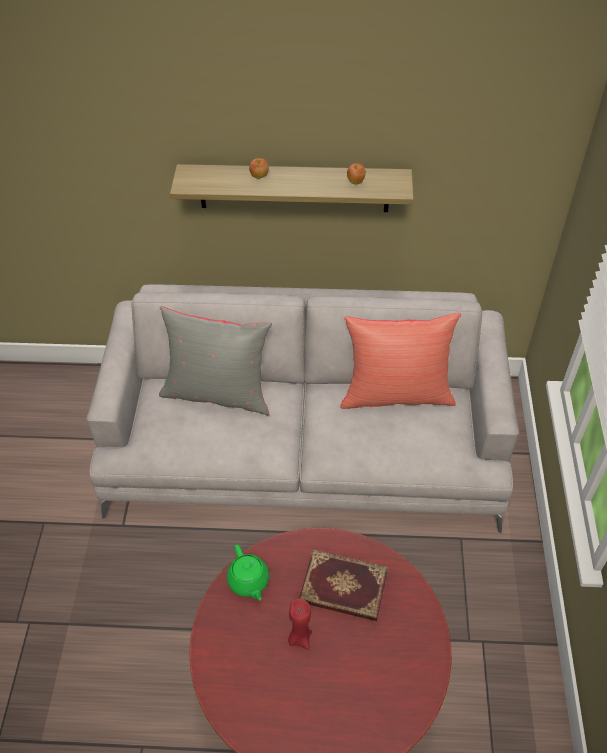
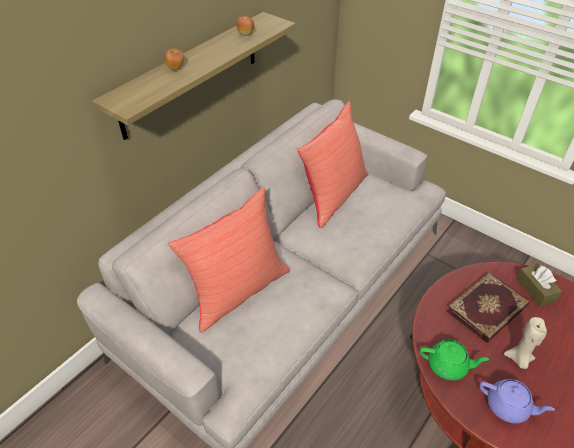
camera: 55 degrees left, 5 degrees down
grey pillow [159,306,272,416] -> red pillow [168,187,290,333]
red candle [288,599,312,650] -> beige candle [504,317,547,369]
none -> purple teapot [479,379,555,424]
none -> brown tissue box [516,264,562,307]

